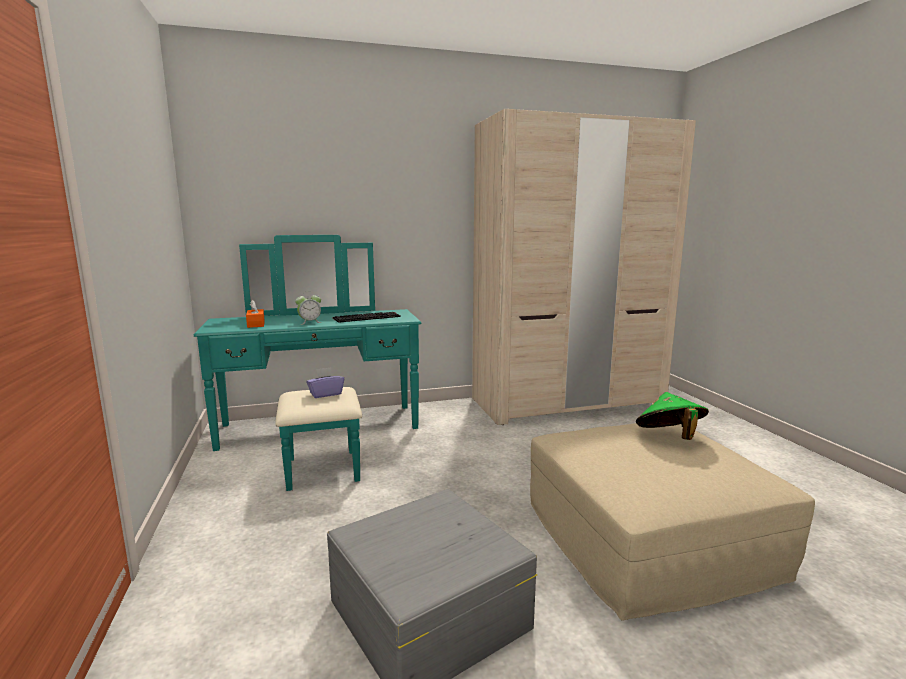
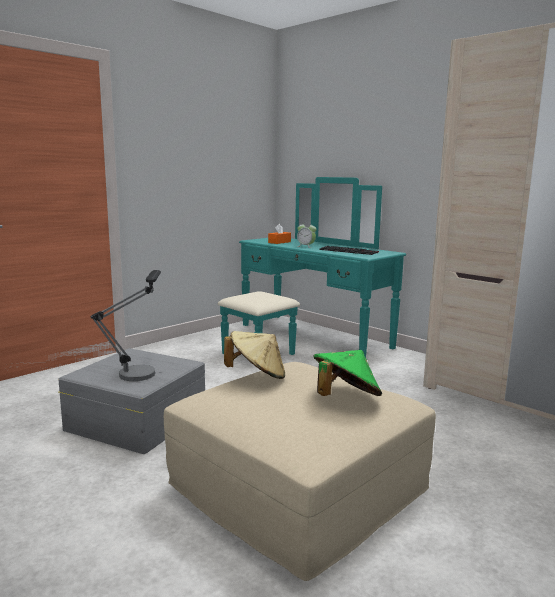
camera: 60 degrees right, 0 degrees up
purple tissue box [306,367,344,398] -> none
none -> table lamp [91,270,161,381]
none -> beige hat [224,331,285,379]

